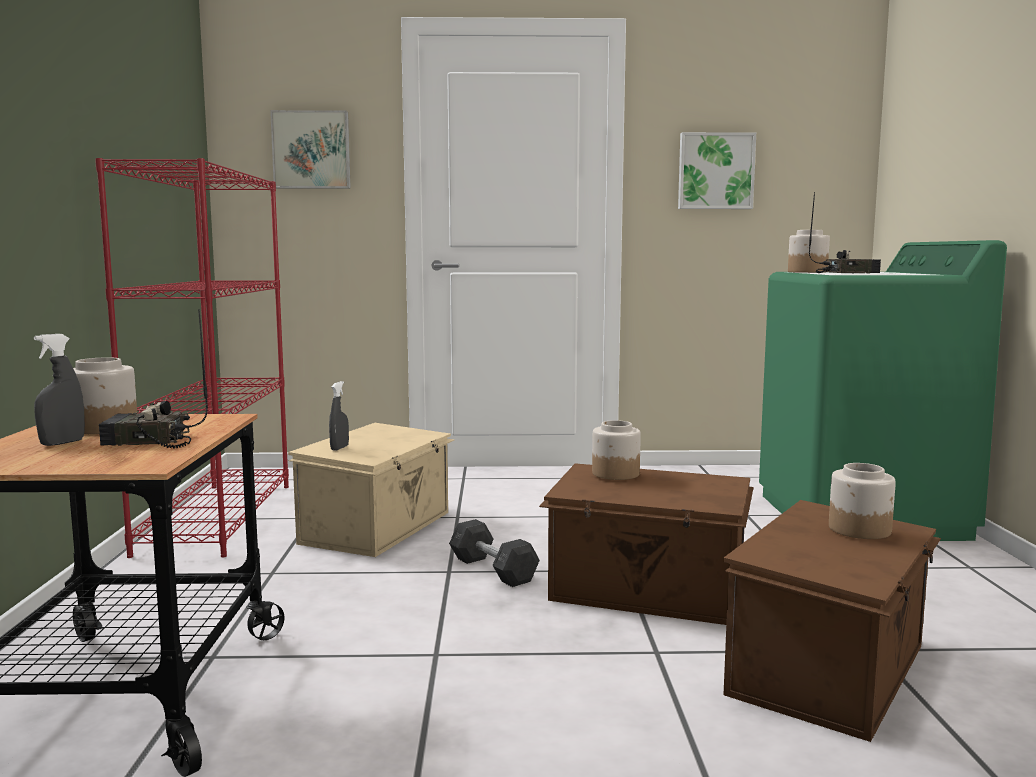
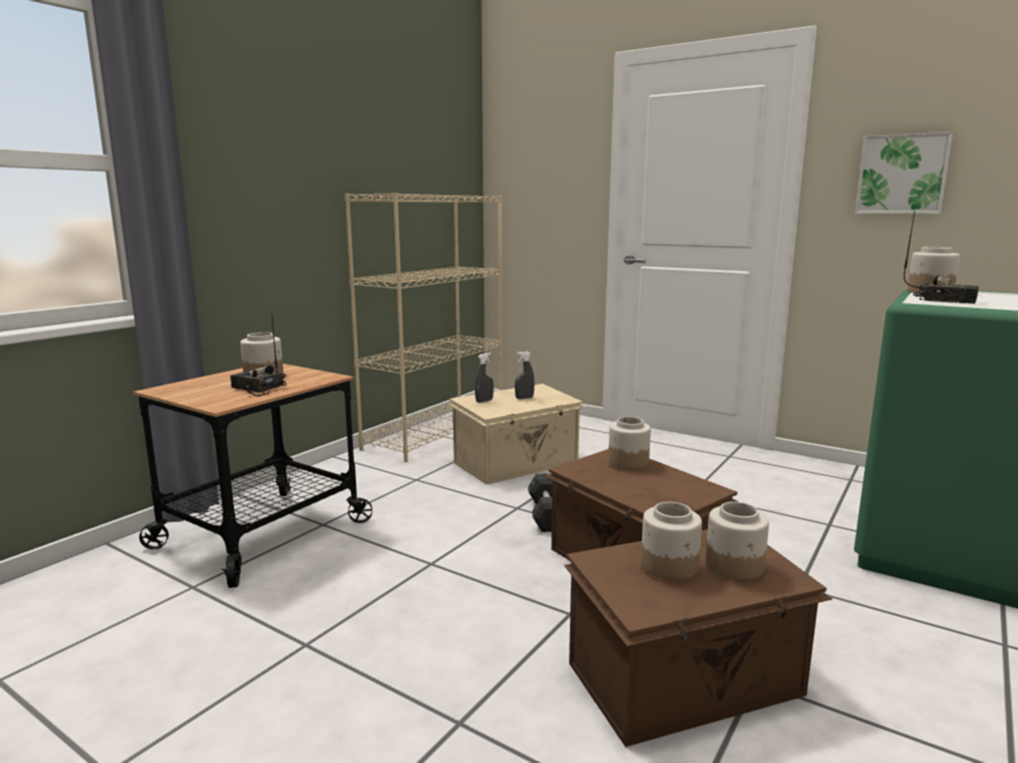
camera: 35 degrees right, 5 degrees up
grey spray bottle [34,334,85,446] -> grey spray bottle moved to [515,351,534,399]
red bookcase [95,158,289,558] -> beige bookcase [345,193,503,462]
picture [270,110,351,189] -> none
none -> jar [641,502,702,580]

